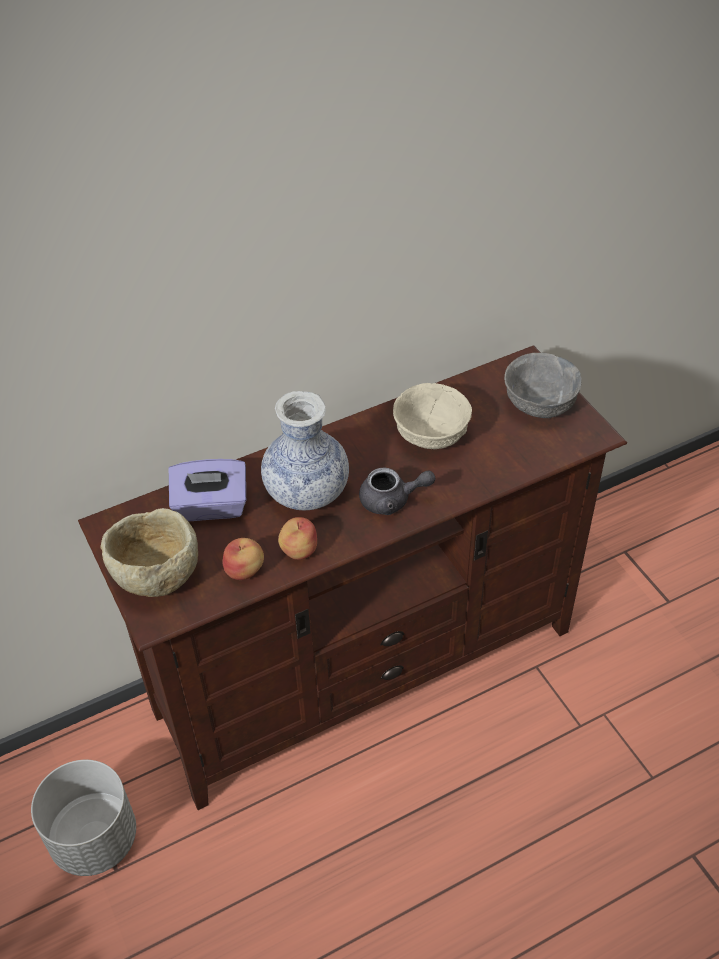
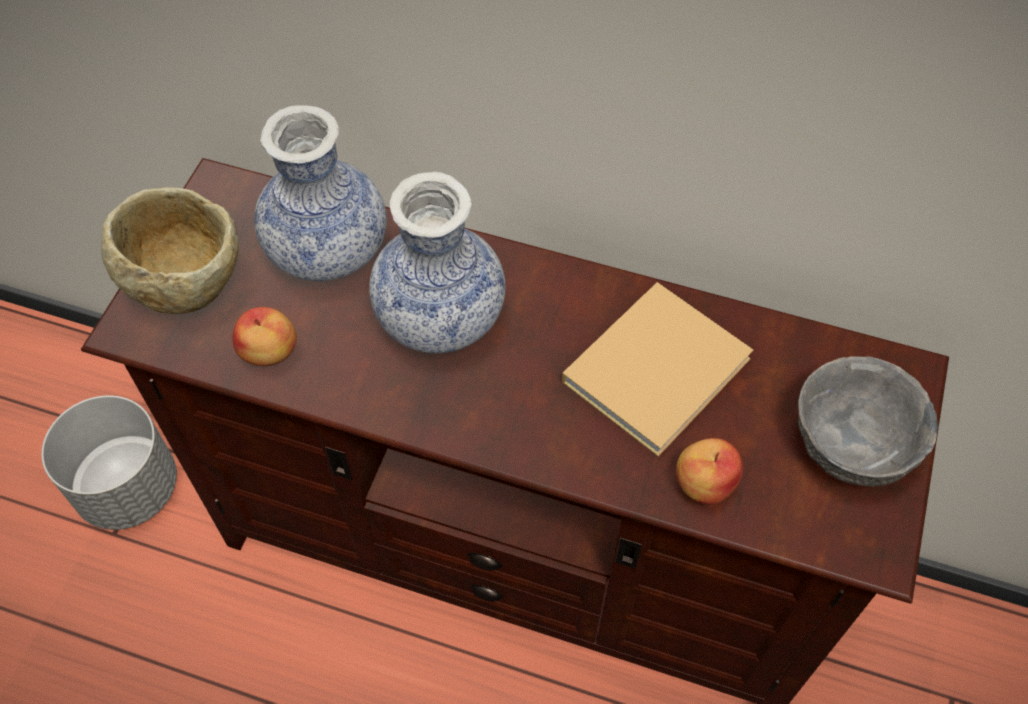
camera: 45 degrees right, 10 degrees up
purple tissue box [168,459,246,521] -> vase [254,105,387,281]
apple [278,517,317,560] -> apple moved to [676,438,743,504]
grey teapot [359,468,436,515] -> none
beige bowl [393,383,472,449] -> beige book [562,282,753,457]

